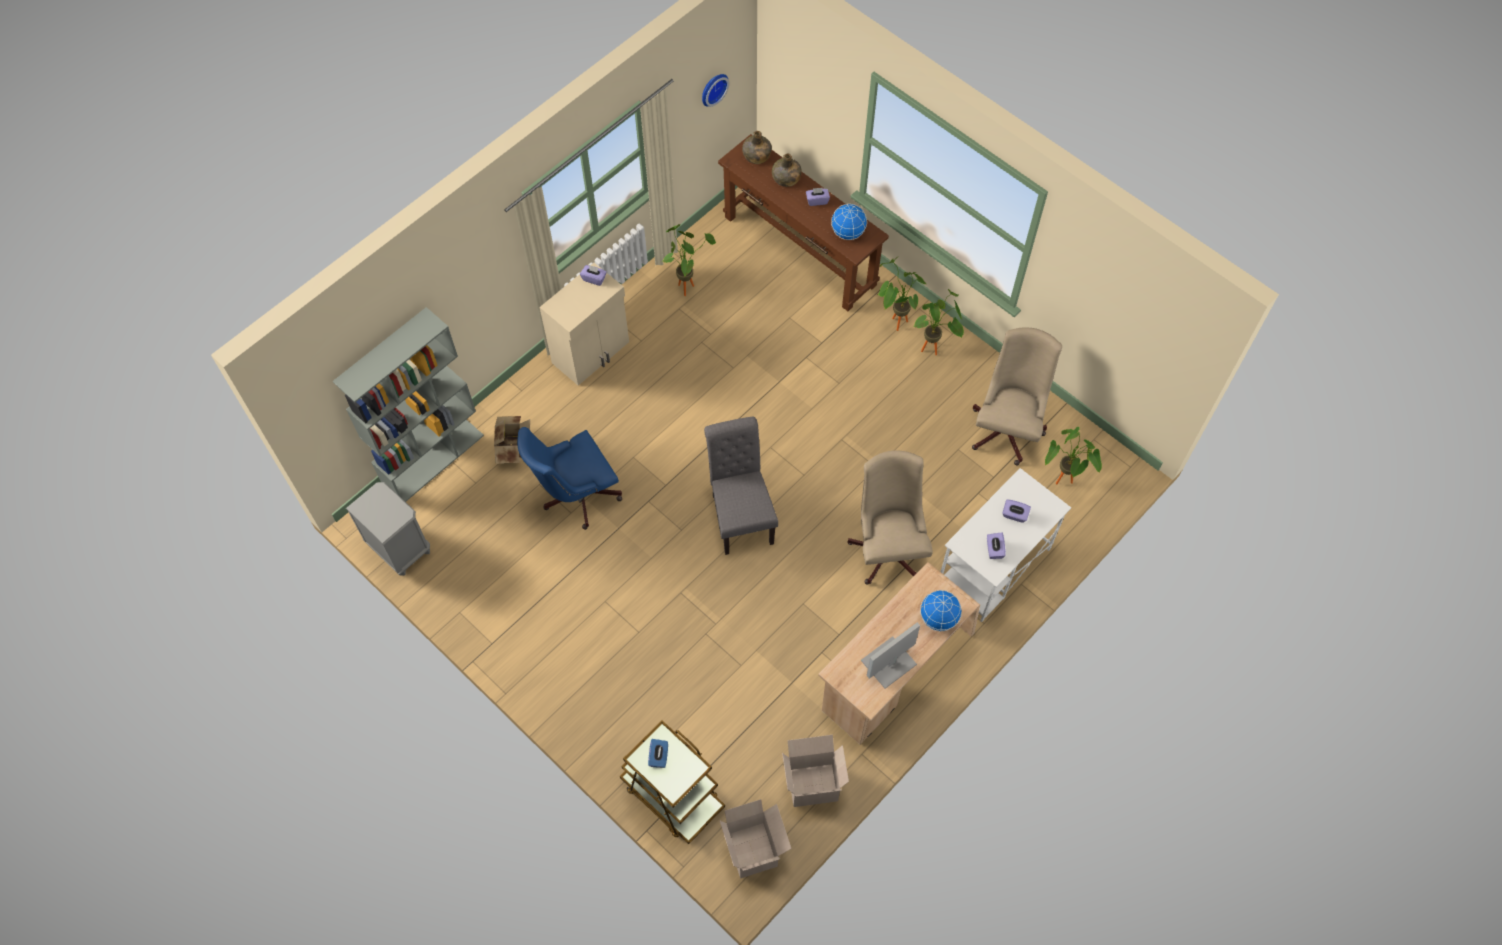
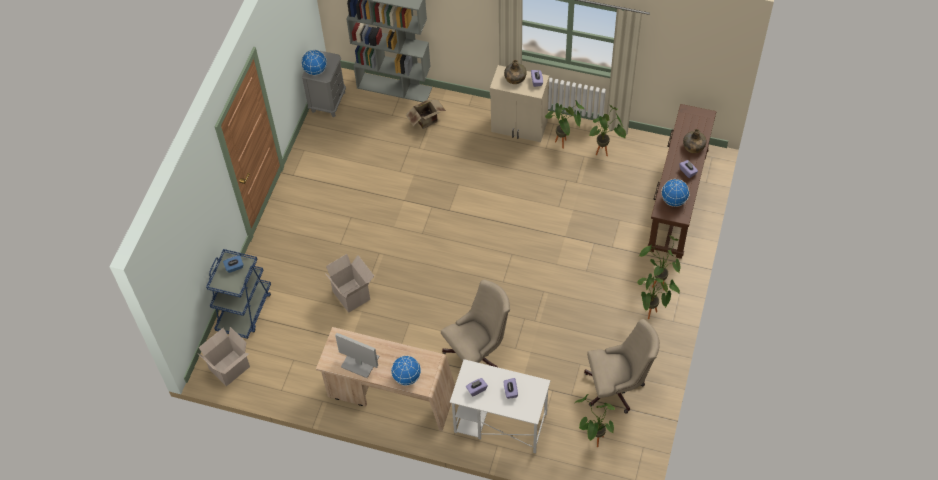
camera: 65 degrees right, 5 degrees down
blue office chair [517,427,622,530] -> none
brown cart [620,720,725,844] -> blue cart [206,249,271,339]
wall clock [702,74,729,107] -> none
grey chair [704,417,778,555] -> none
green bottle [742,131,772,164] -> green bottle moved to [504,60,527,84]
cardboard box [782,735,849,807] -> cardboard box moved to [325,254,374,313]
none -> globe [301,50,327,75]
none -> potted plant [545,100,585,149]

